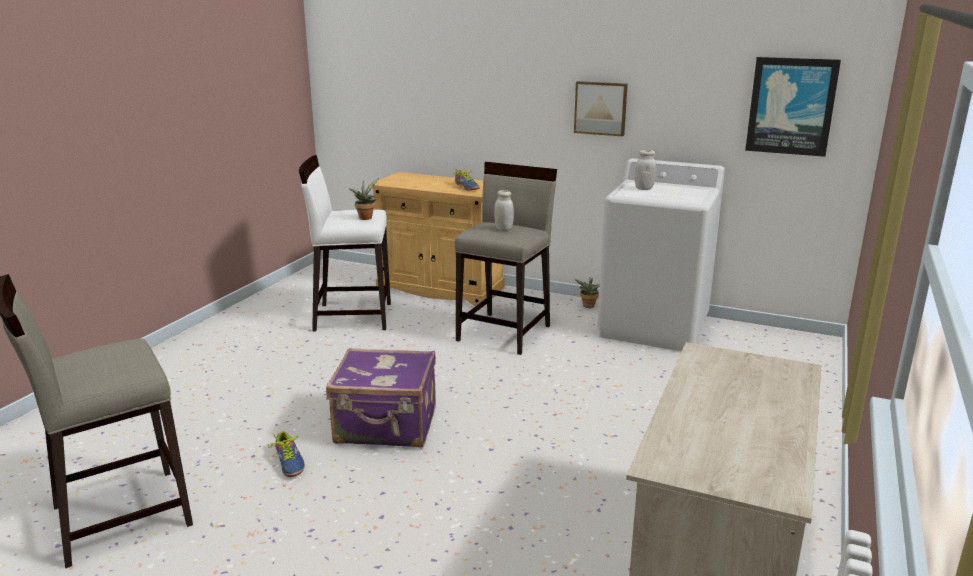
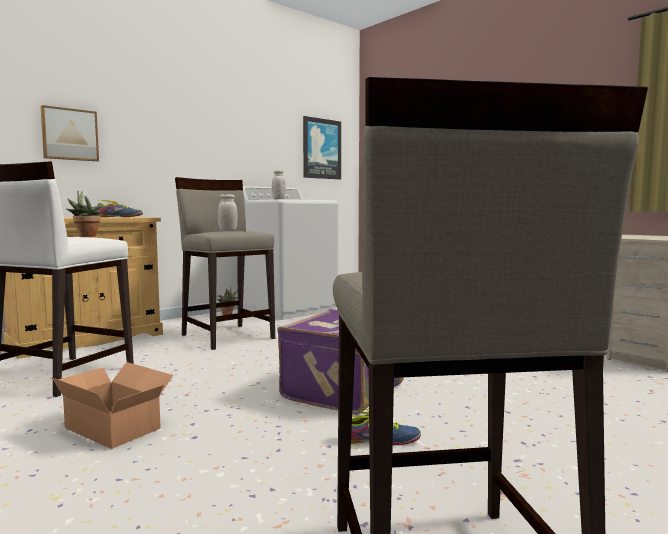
camera: 65 degrees left, 15 degrees down
picture [574,81,628,136] -> picture moved to [40,105,99,161]
none -> cardboard box [51,362,173,449]

